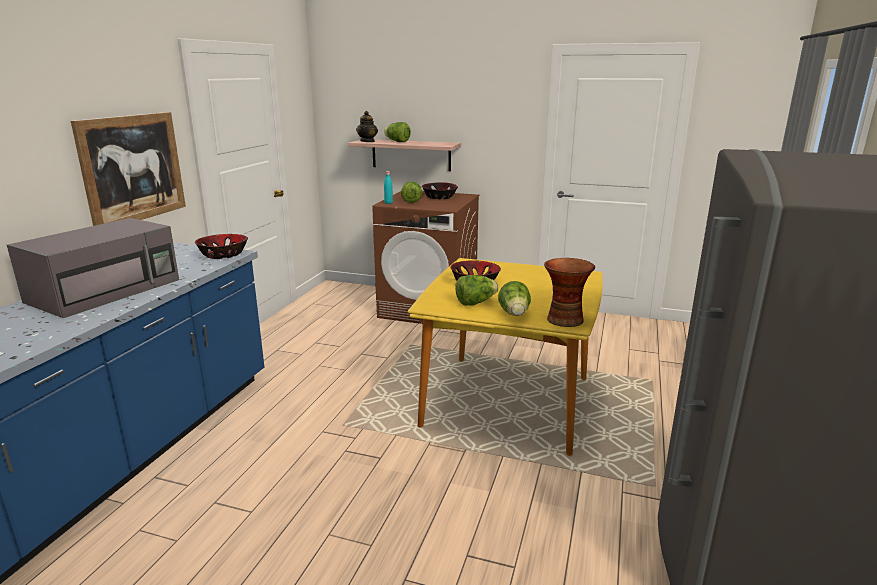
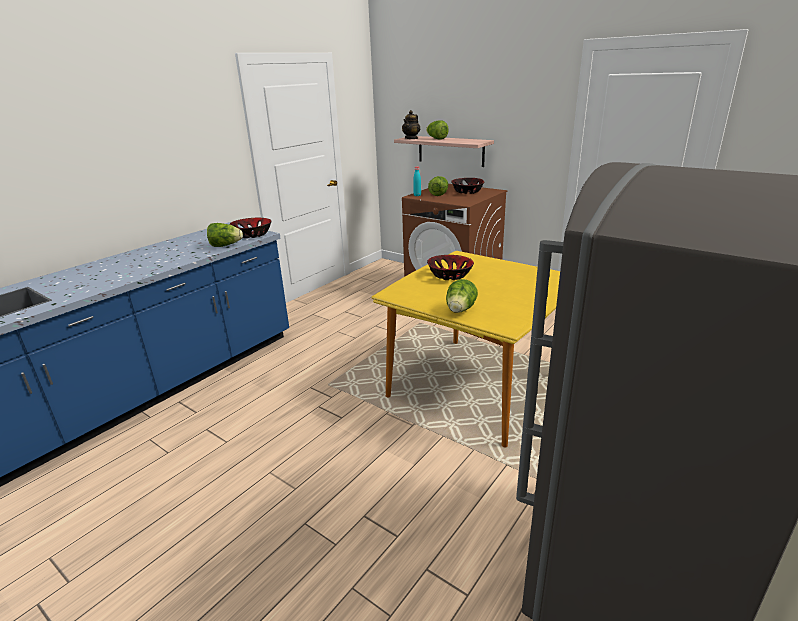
camera: 20 degrees right, 5 degrees up
grey microwave [7,218,179,318] -> none
picture [71,112,186,226] -> none
lettuce [455,275,498,306] -> lettuce moved to [207,223,243,247]
vase [544,258,595,327] -> none

